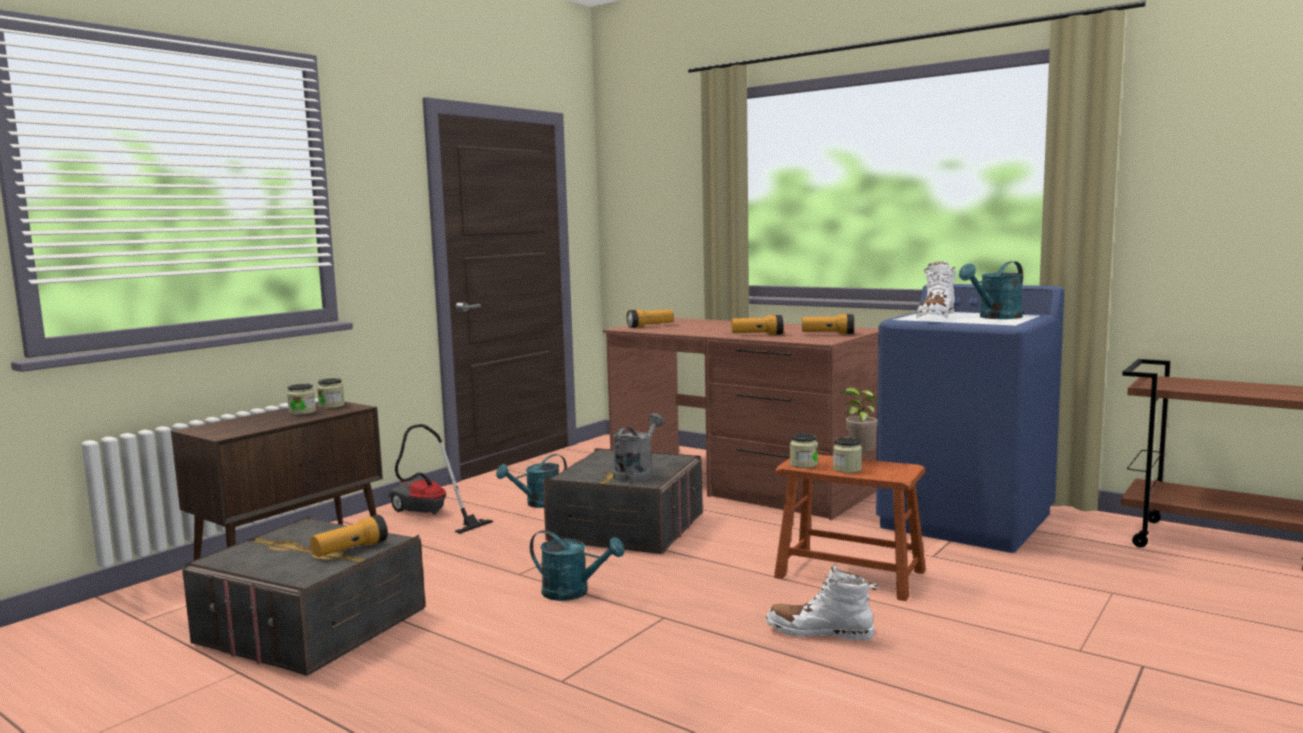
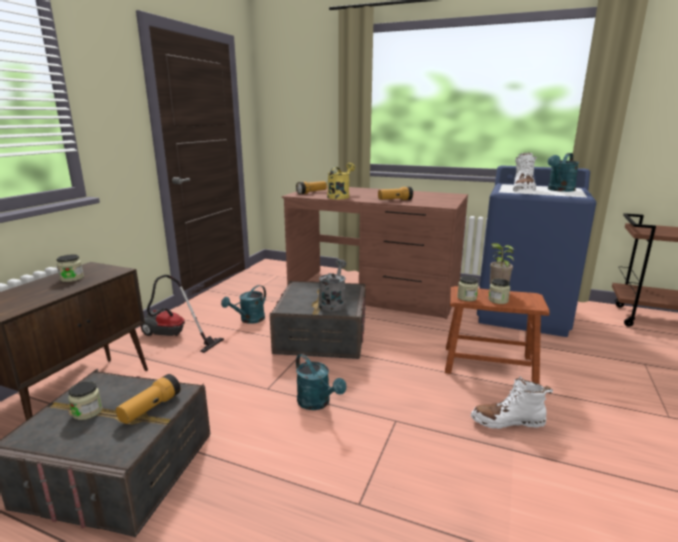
camera: 15 degrees left, 10 degrees up
jar [317,378,345,408] -> jar moved to [68,381,103,420]
turquoise watering can [530,530,625,601] -> turquoise watering can turned 45 degrees clockwise [296,354,347,410]
flashlight [802,314,854,334] -> none
none -> yellow watering can [327,163,355,199]

